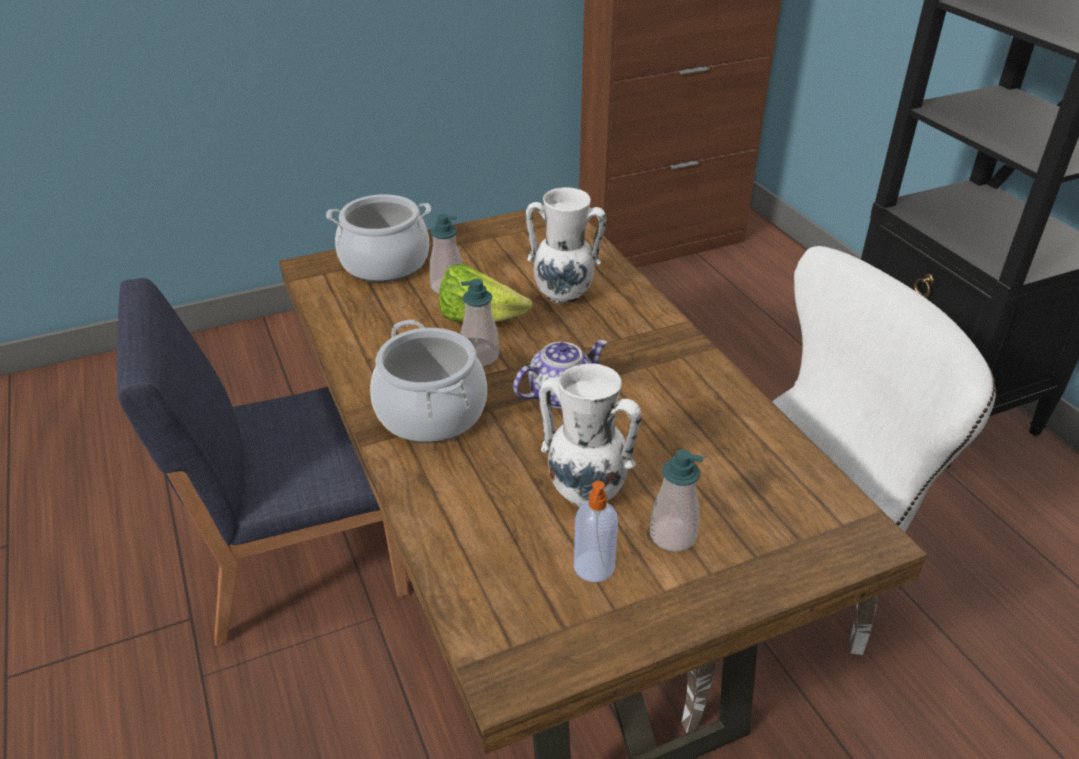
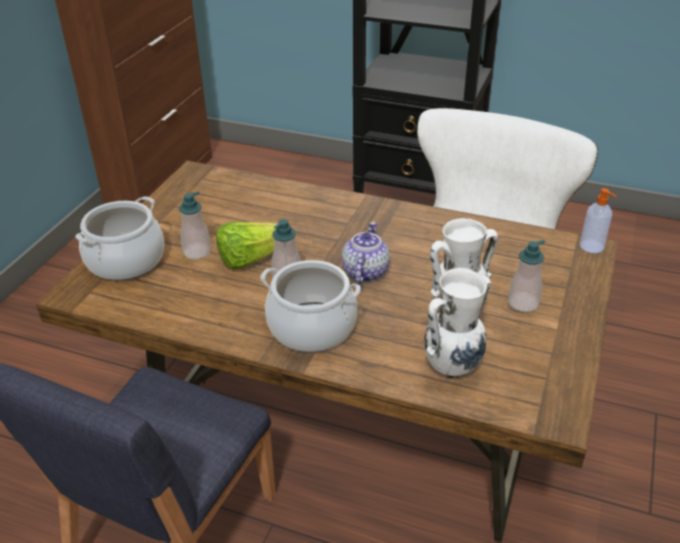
camera: 45 degrees left, 0 degrees up
white vase [526,187,606,304] -> white vase moved to [424,268,491,378]
soap dispenser [574,481,618,582] -> soap dispenser moved to [580,188,617,253]

